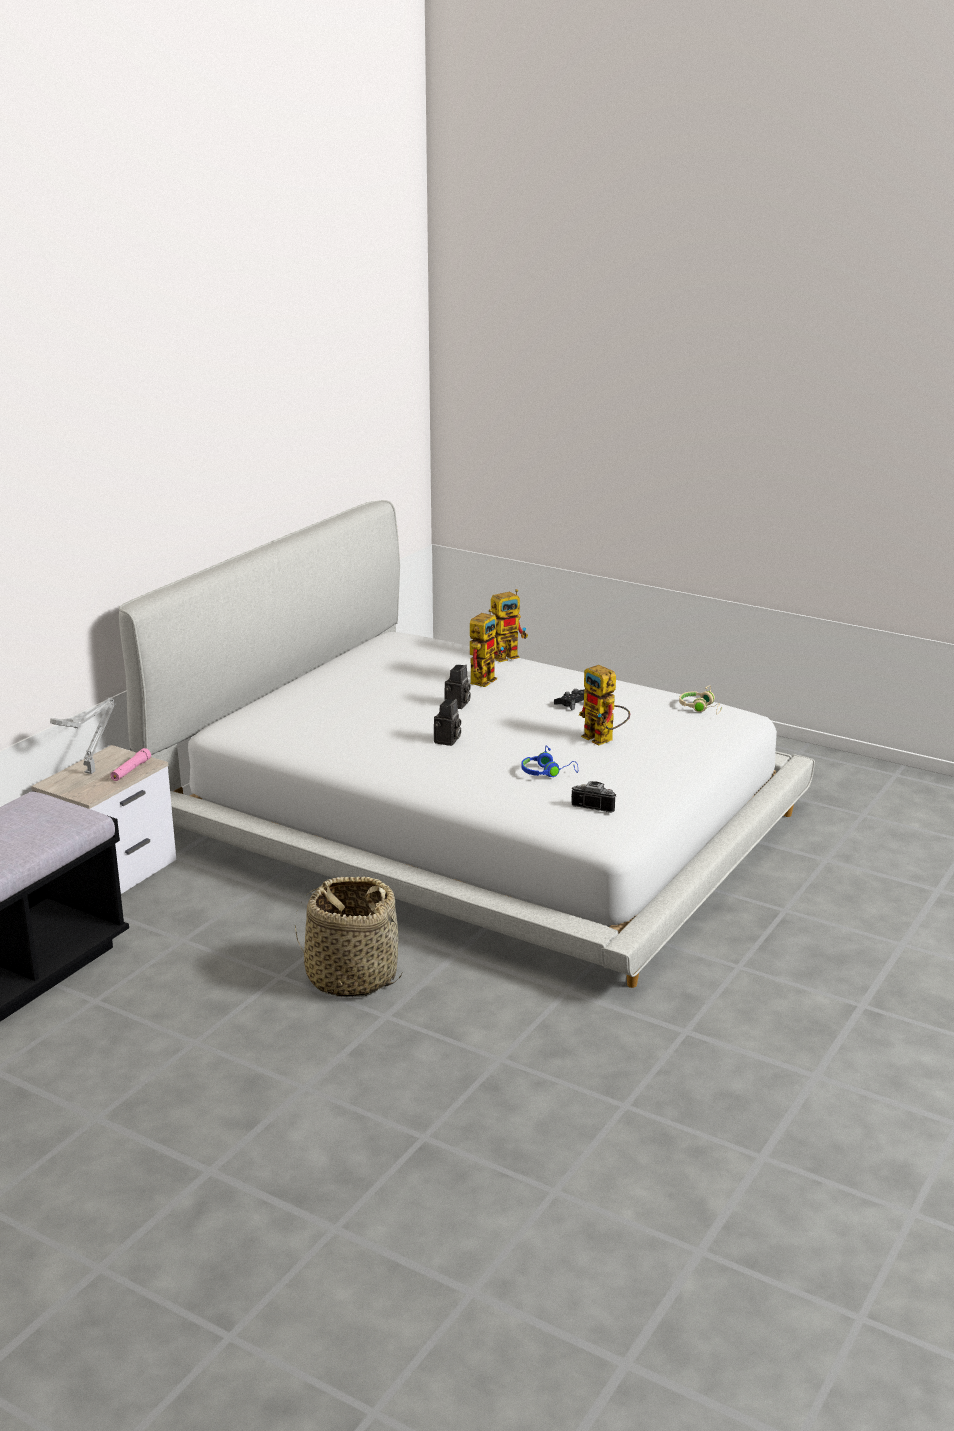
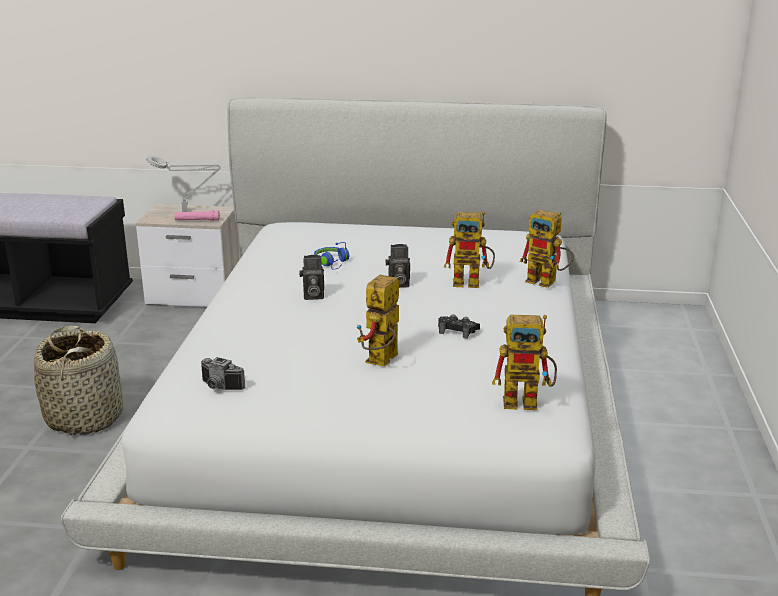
camera: 65 degrees right, 0 degrees up
blue headphones [521,745,578,777] -> blue headphones moved to [314,242,349,270]
camera [571,781,617,813] -> camera turned 120 degrees clockwise [201,357,245,390]
beige headphones [679,685,722,714] -> toy robot [492,315,557,410]

